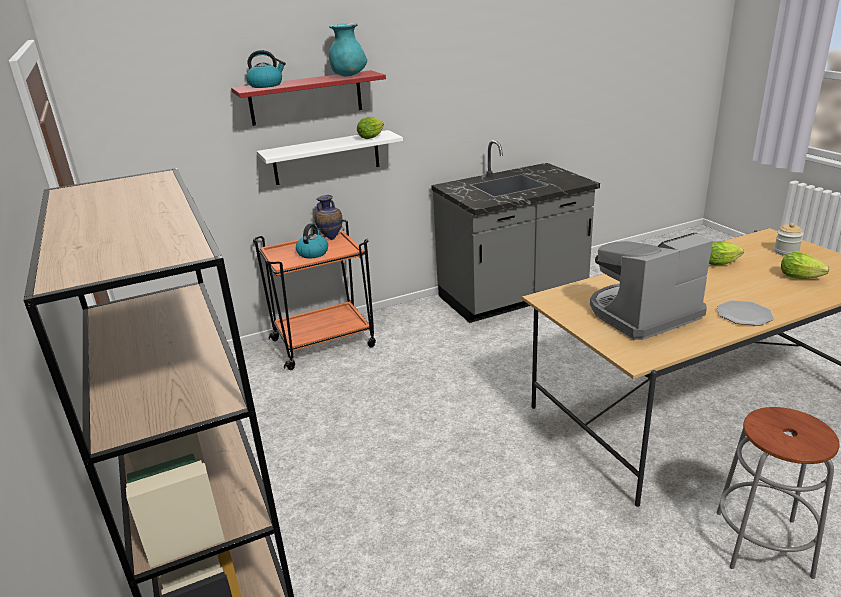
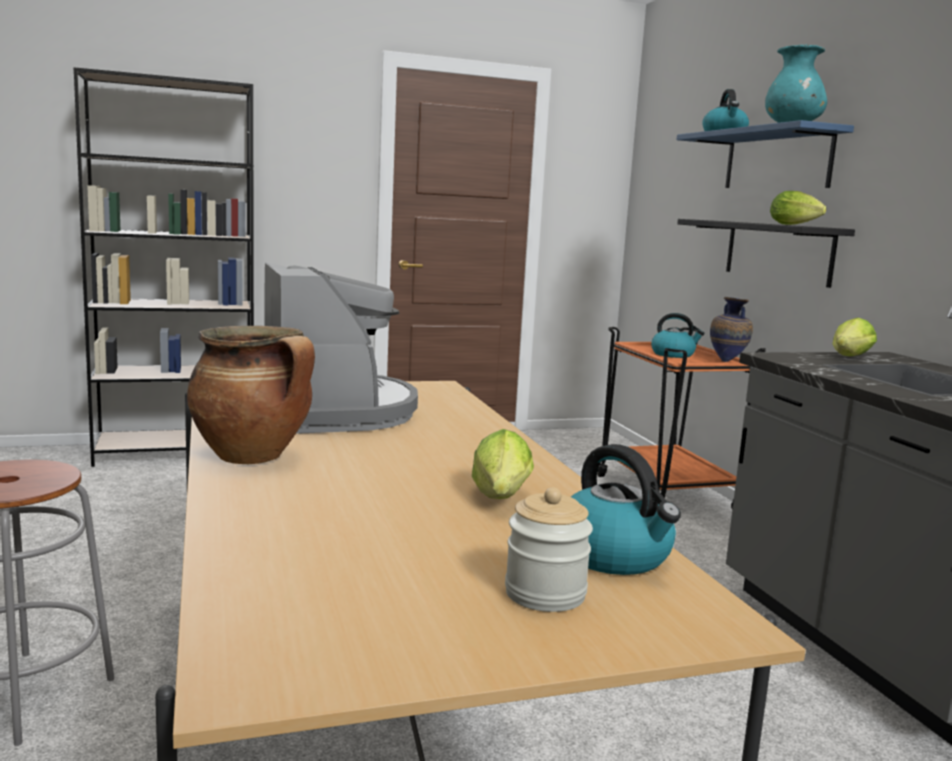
camera: 95 degrees right, 15 degrees down
red shelf [231,70,386,126] -> blue shelf [676,120,854,188]
white shelf [257,130,403,185] -> black shelf [677,219,855,288]
plate [717,300,774,326] -> cooking pot [187,326,315,464]
lettuce [781,252,829,279] -> lettuce moved to [833,318,877,356]
none -> kettle [571,444,681,575]

